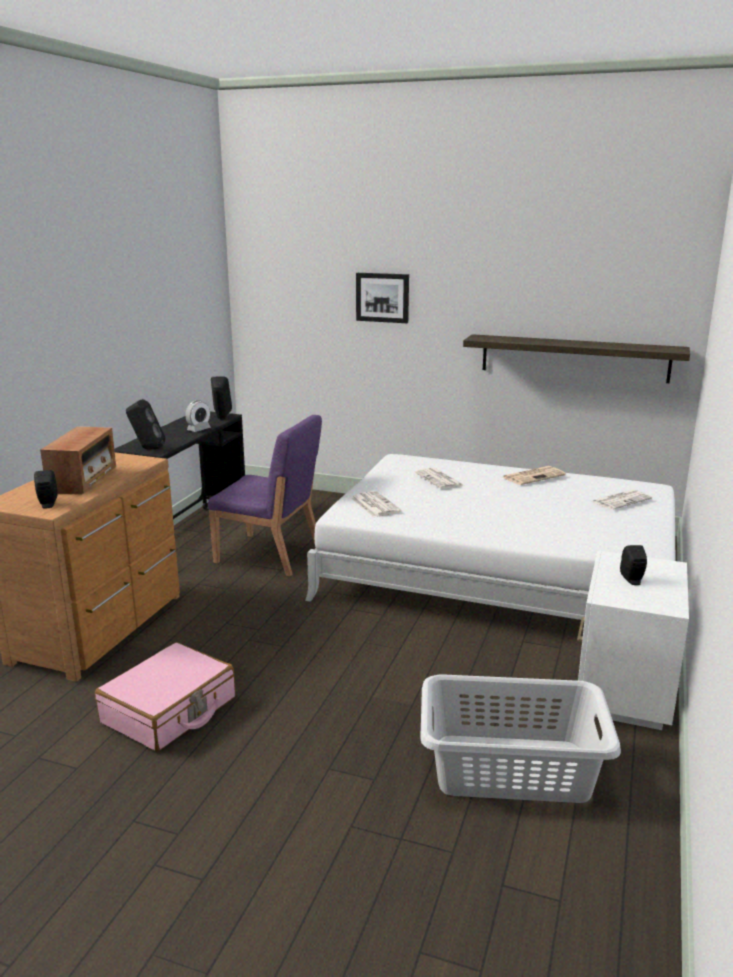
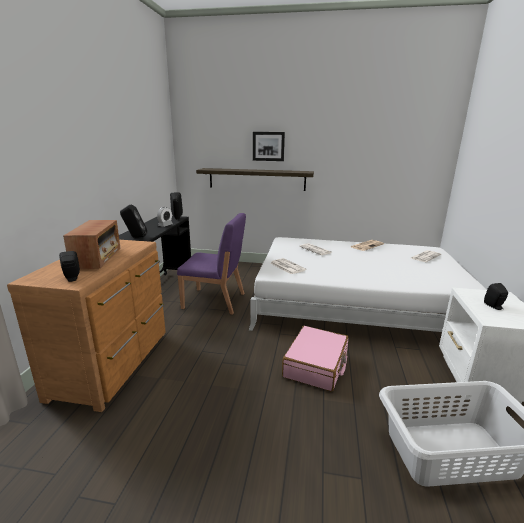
camera: 10 degrees left, 0 degrees up
pink suitcase [95,642,236,752] -> pink suitcase moved to [282,326,348,391]
shelf [463,334,690,383] -> shelf moved to [196,168,314,191]

